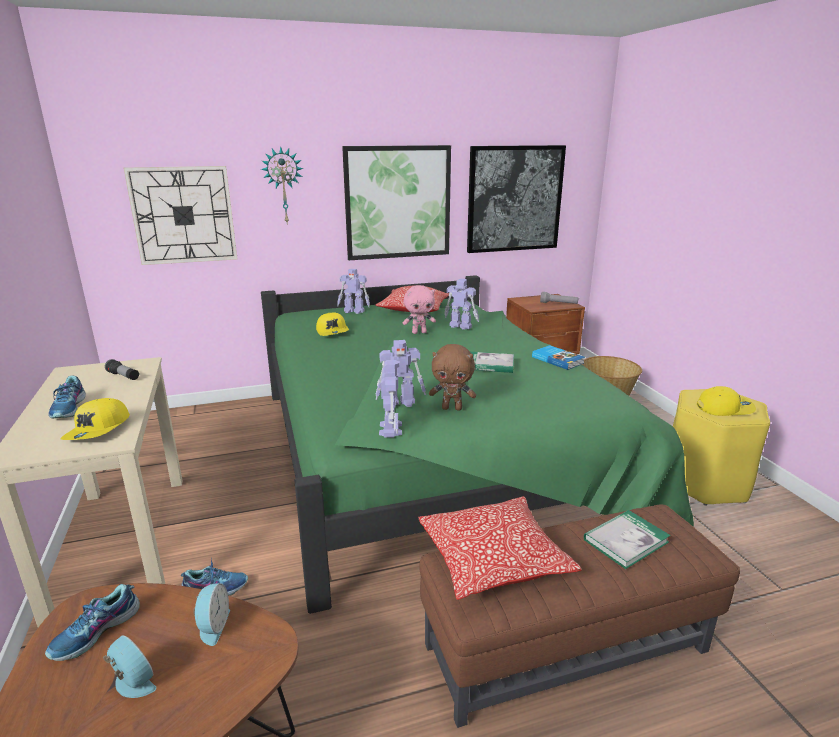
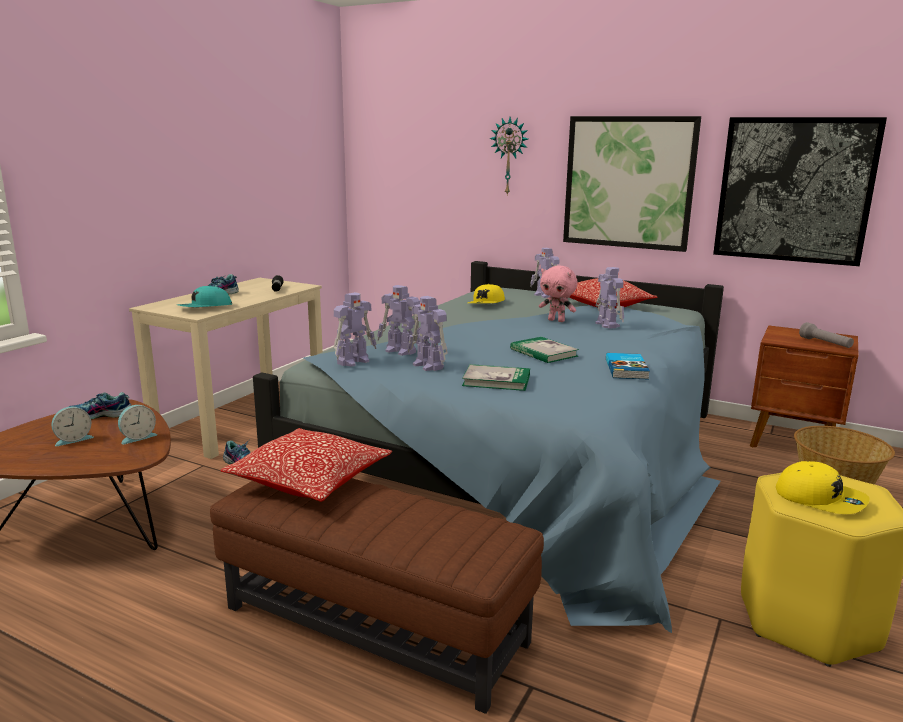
camera: 45 degrees right, 5 degrees down
yellow cap [60,398,130,440] -> turquoise cap [178,285,232,307]
alarm clock [103,635,156,698] -> alarm clock turned 60 degrees clockwise [52,407,94,446]
wall clock [124,166,238,265] -> none
green bed [261,275,694,614] -> blue bed [253,261,724,633]
brown plush toy [429,344,476,410] -> toy robot [407,296,448,371]
book [584,510,671,569] -> book moved to [462,364,530,391]

